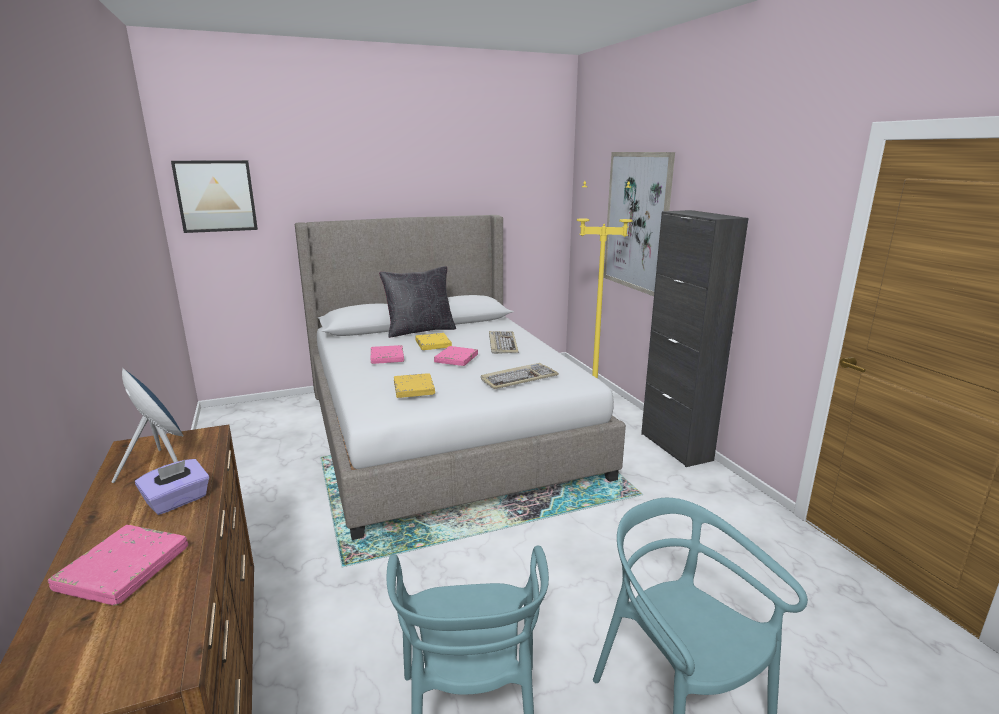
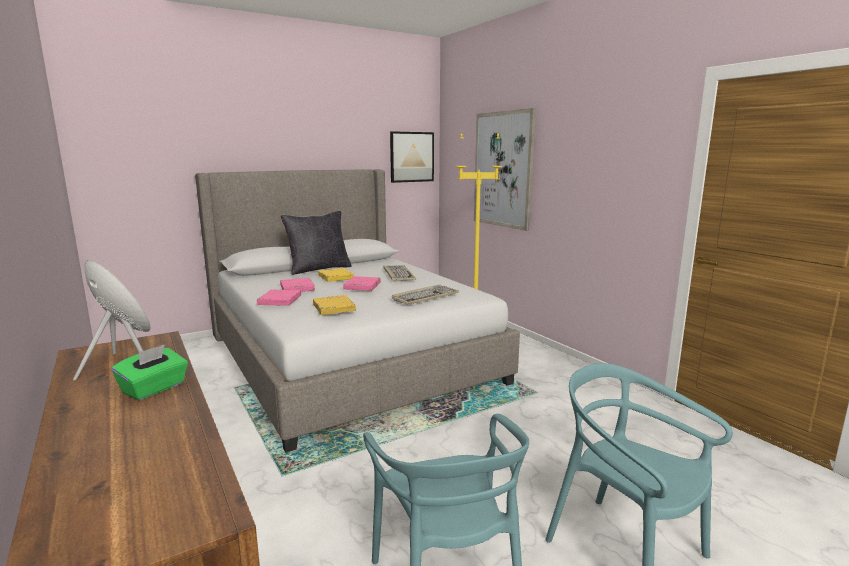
camera: 10 degrees left, 5 degrees down
pink book [48,525,188,605] -> pink book moved to [257,290,301,306]
purple tissue box [135,459,209,515] -> green tissue box [112,344,188,400]
picture [171,160,258,233] -> picture moved to [390,131,434,183]
black cabinet [641,210,749,467] -> none

